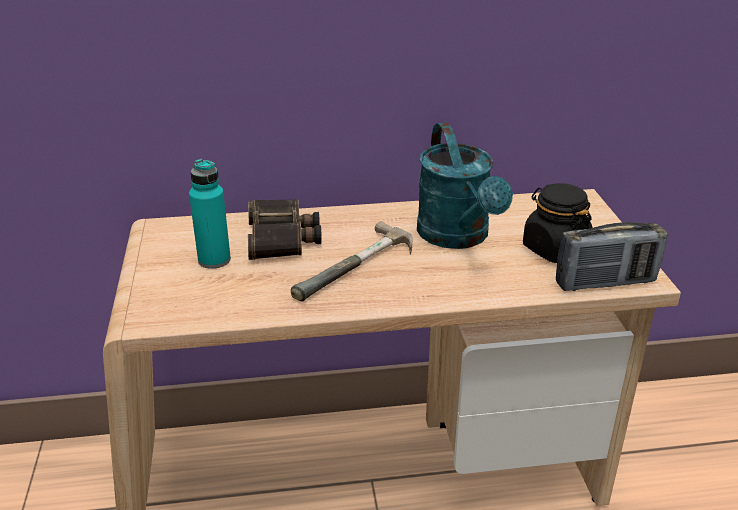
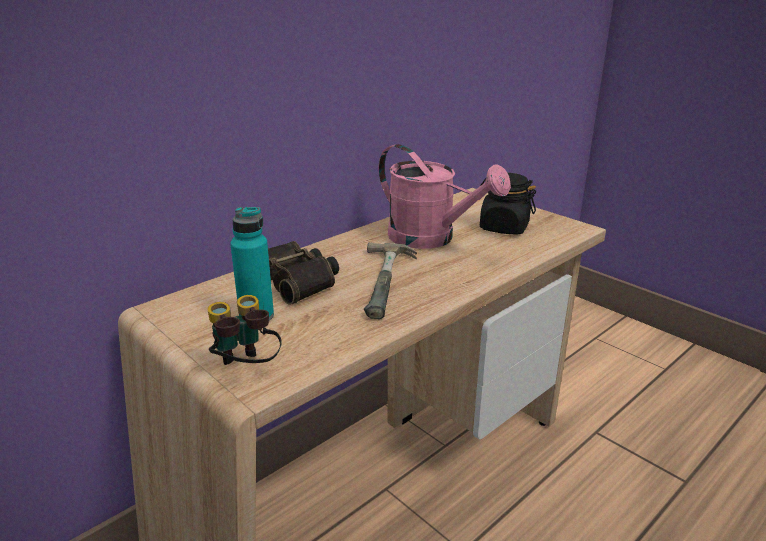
camera: 35 degrees left, 5 degrees down
turquoise watering can [417,123,513,249] -> pink watering can [379,144,511,249]
radio [556,222,668,291] -> none
none -> binoculars [208,295,282,365]

